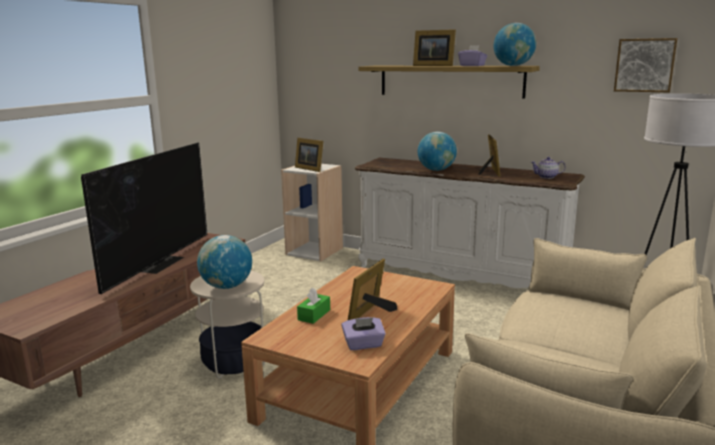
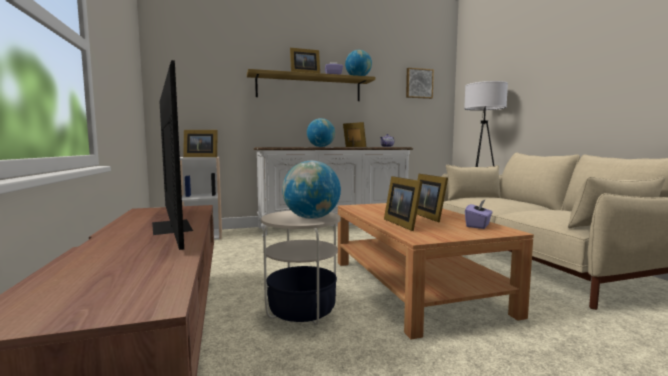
camera: 45 degrees left, 10 degrees down
green tissue box [297,287,330,324] -> picture frame [384,176,423,231]

